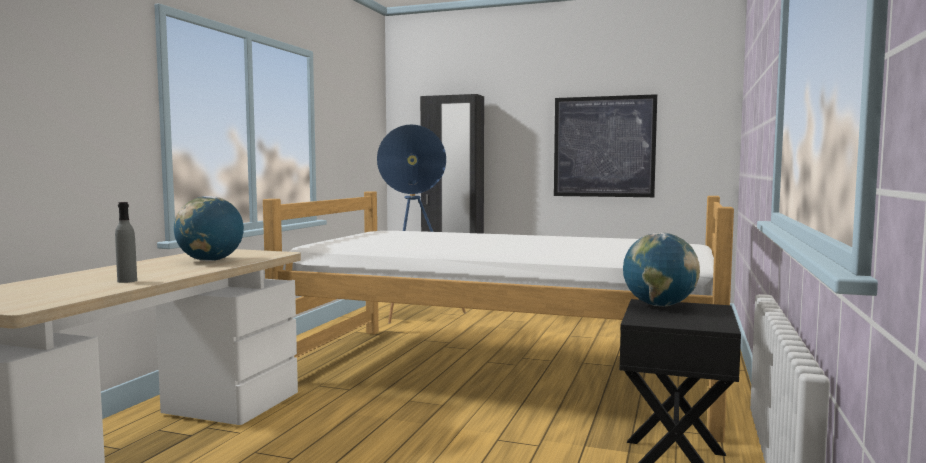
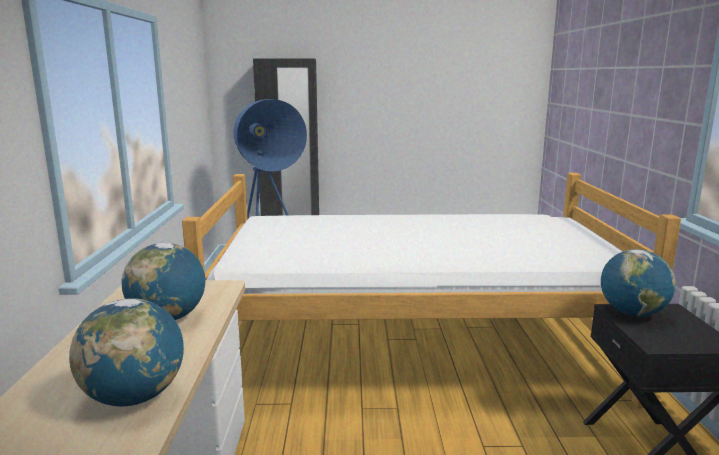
camera: 20 degrees left, 10 degrees up
grey bottle [115,202,137,283] -> globe [69,298,184,406]
picture [554,94,657,197] -> none

